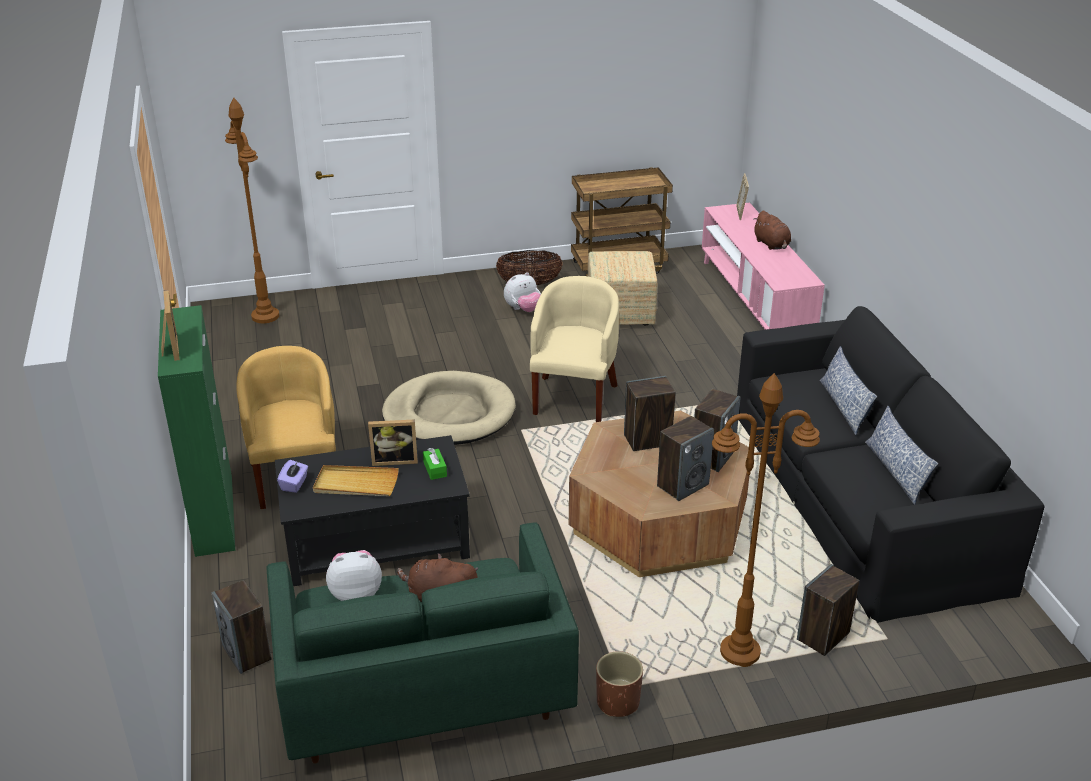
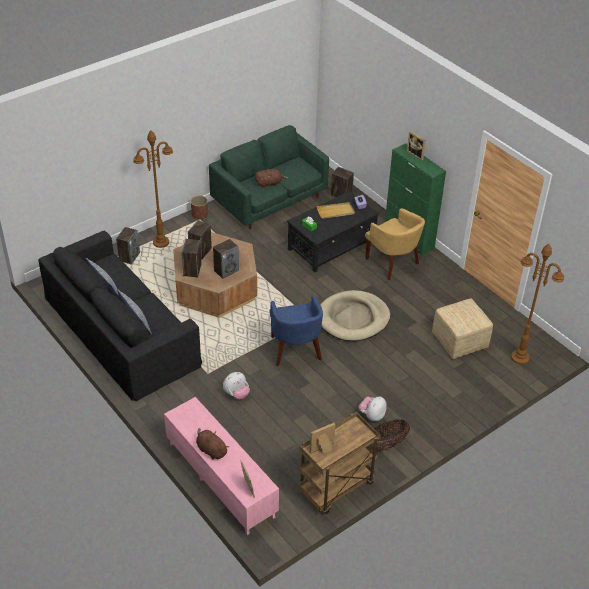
camera: 155 degrees right, 10 degrees up
plush toy [326,550,382,601] -> plush toy moved to [223,372,250,400]
picture frame [368,419,418,466] -> picture frame moved to [310,423,336,453]
beige armchair [530,276,619,422] -> blue armchair [270,295,323,366]
ottoman [588,251,657,326] -> ottoman moved to [432,298,493,359]

